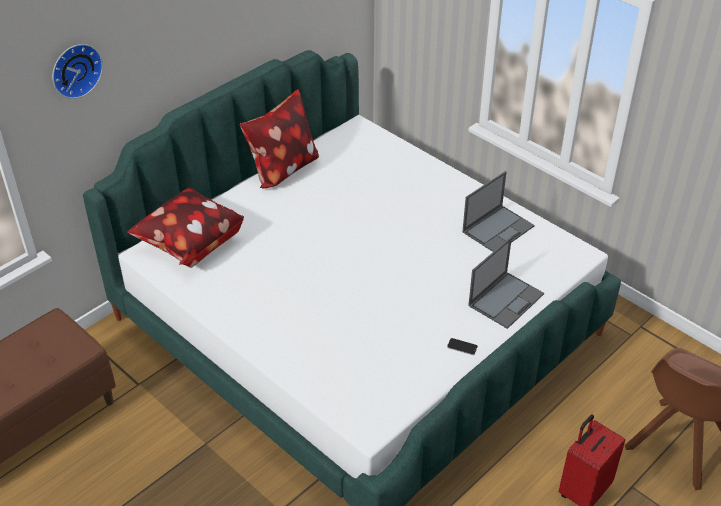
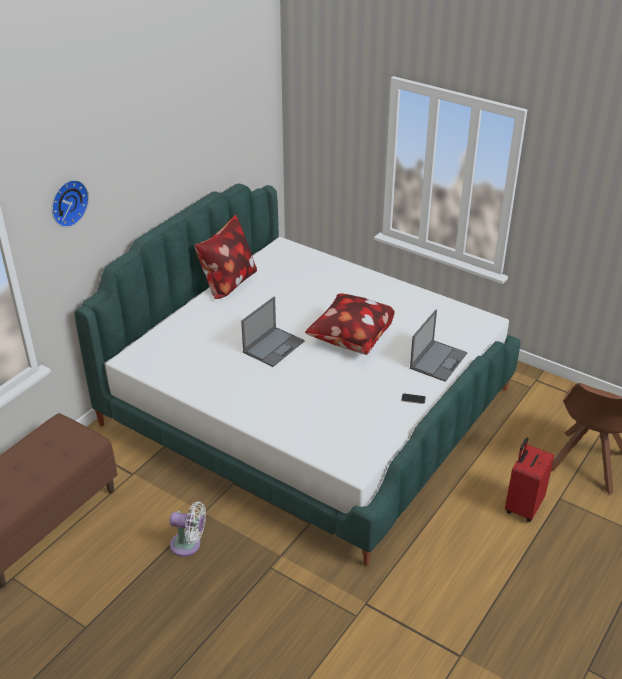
camera: 10 degrees left, 5 degrees down
pillow [128,188,244,268] -> pillow moved to [305,294,395,355]
laptop [462,171,535,252] -> laptop moved to [241,297,305,367]
none -> white fan [170,502,206,557]

